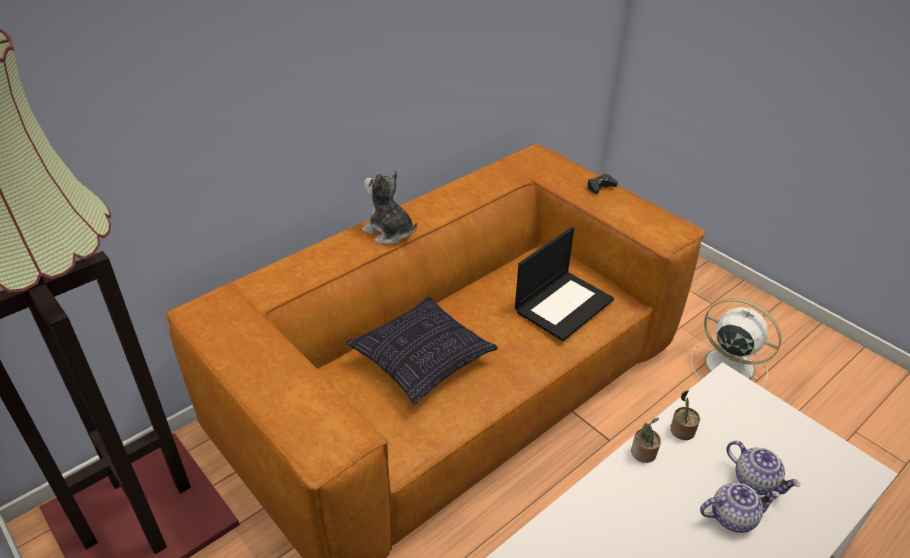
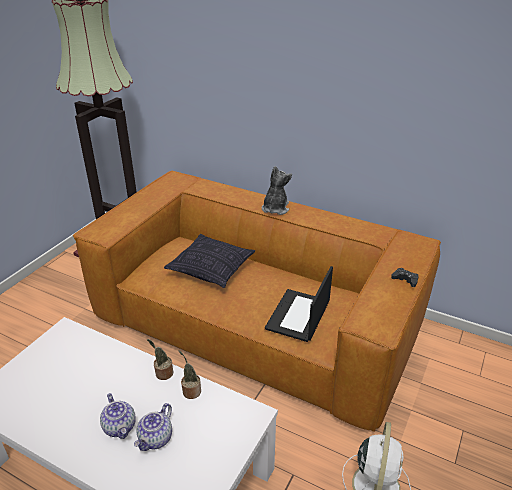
camera: 70 degrees right, 5 degrees down
laptop [515,227,614,341] -> laptop turned 90 degrees clockwise [265,266,333,342]

